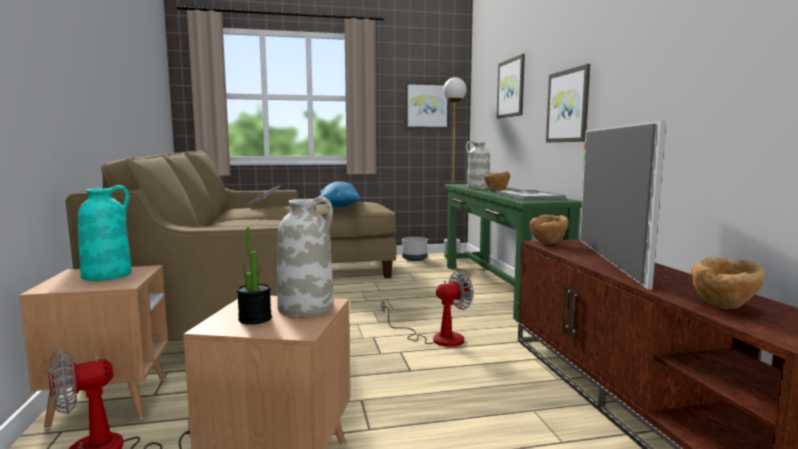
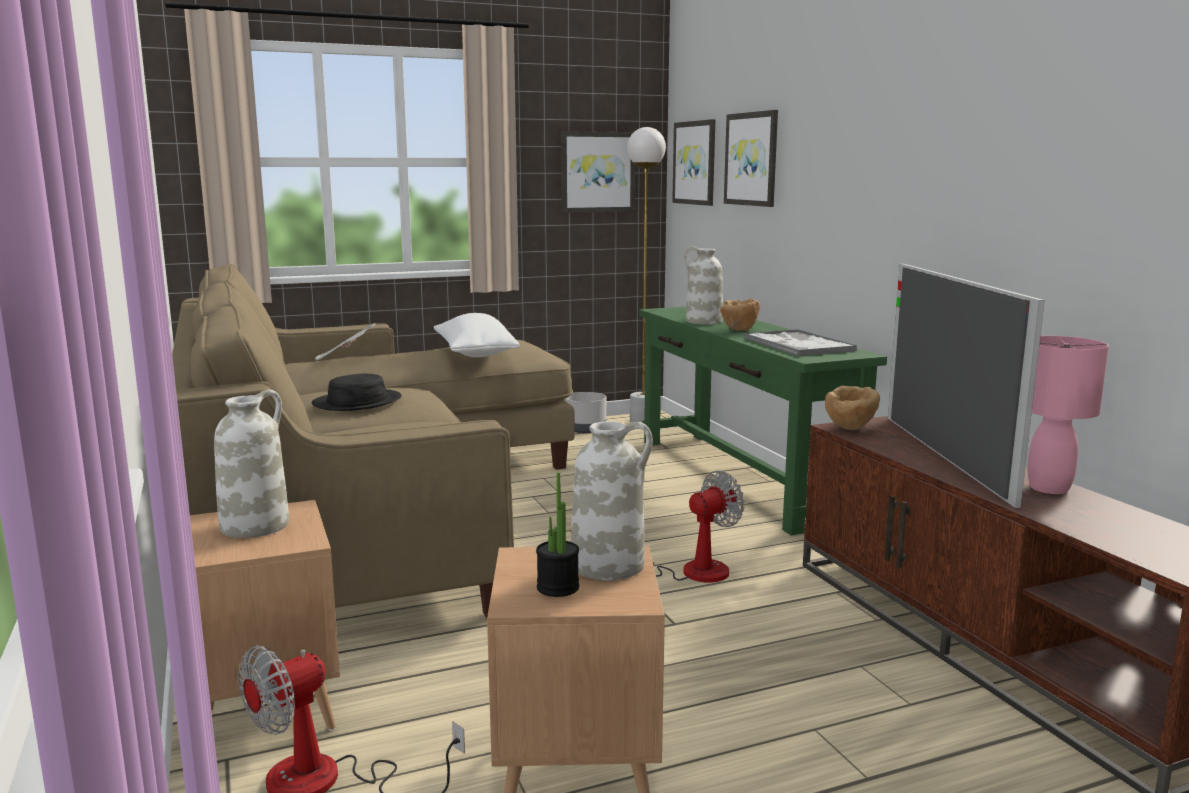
camera: 10 degrees left, 5 degrees up
turquoise vase [78,185,132,281] -> white vase [214,390,289,538]
blue pillow [319,181,360,207] -> white pillow [434,313,520,357]
picture [546,64,590,142] -> picture moved to [672,119,716,206]
brown bowl [691,257,765,309] -> none
none -> black hat [312,374,402,411]
none -> pink table lamp [1028,336,1109,494]

